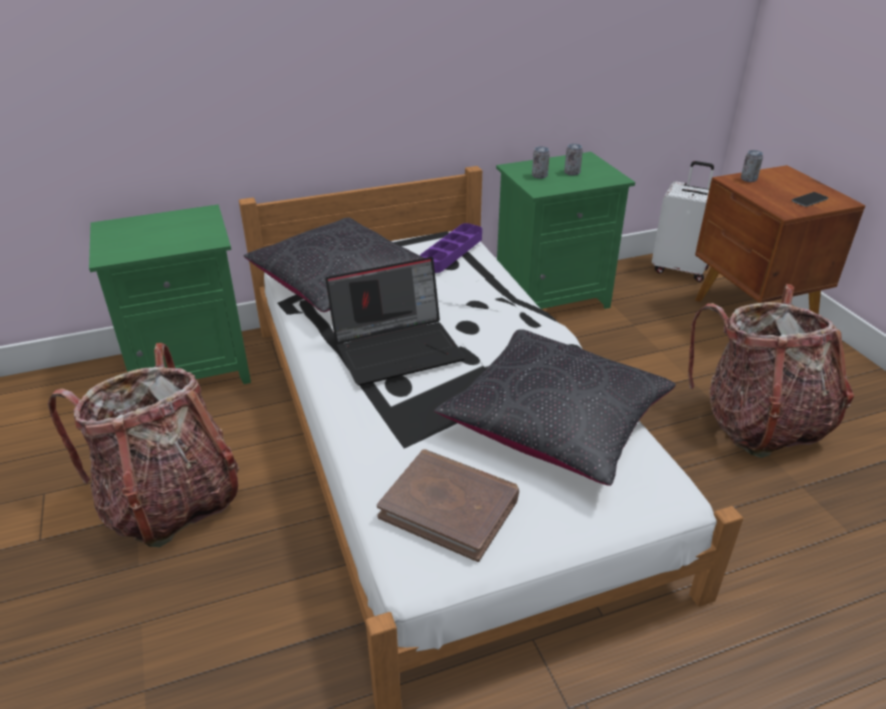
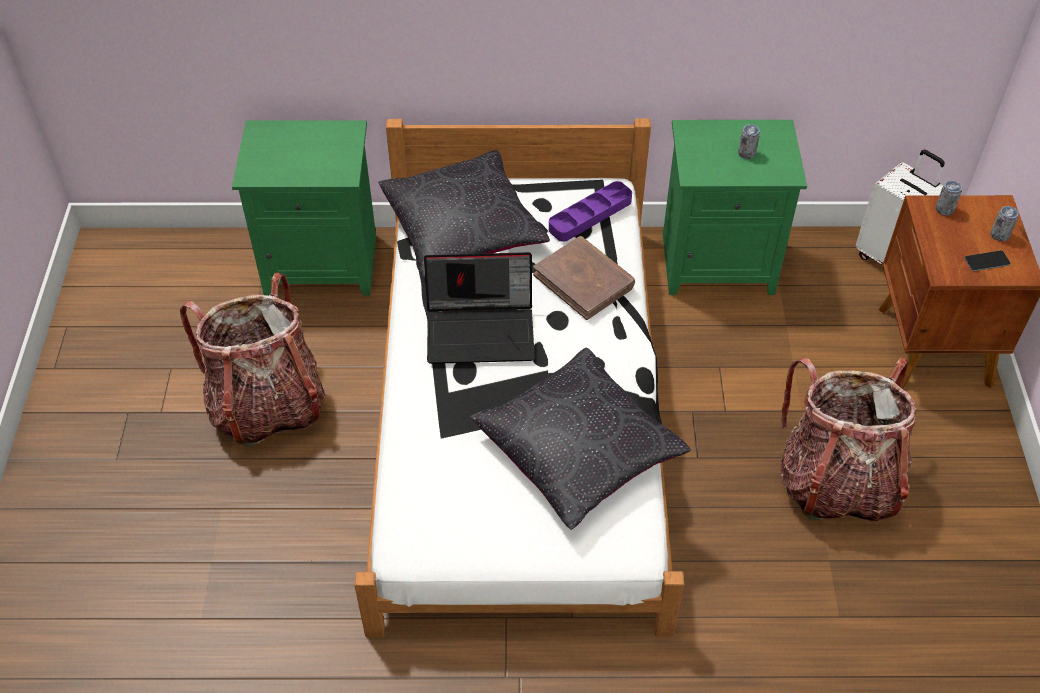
camera: 20 degrees right, 15 degrees up
brown book [377,449,519,562] -> brown book moved to [533,236,635,320]
can [532,146,550,179] -> can moved to [990,206,1019,241]

